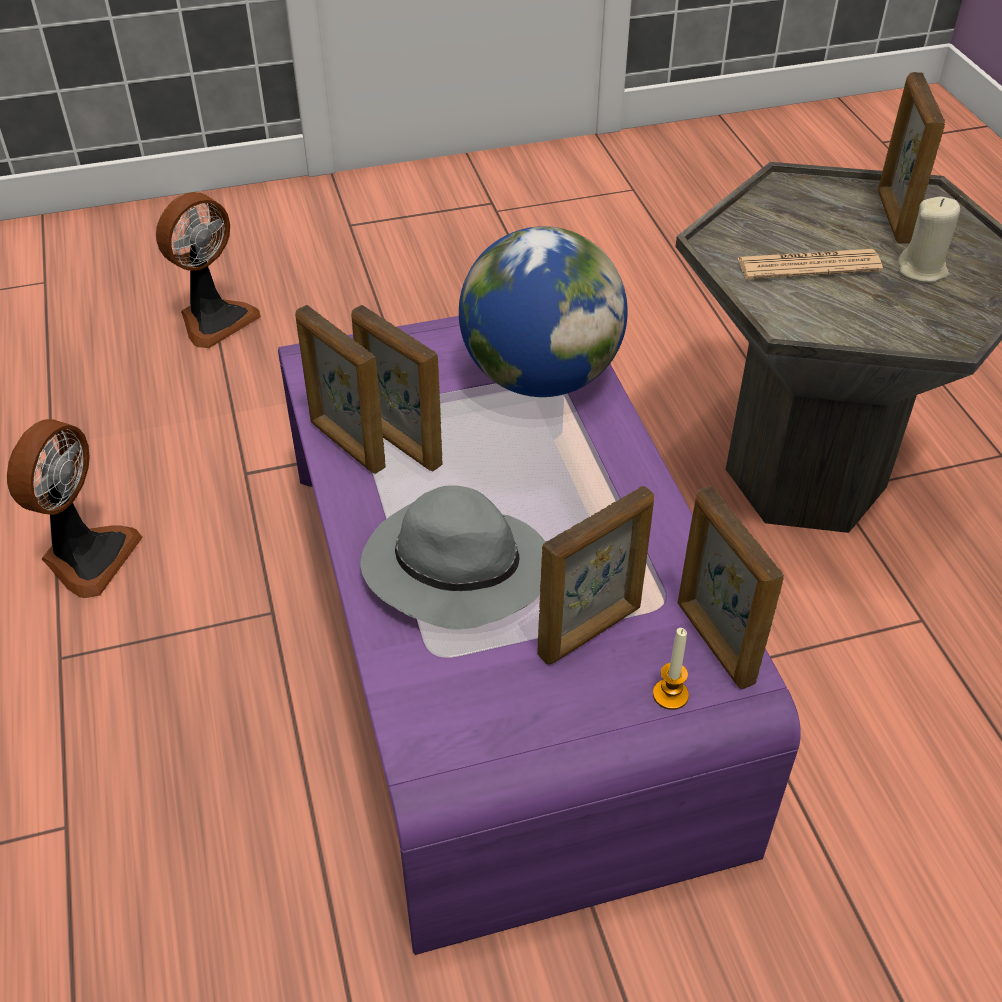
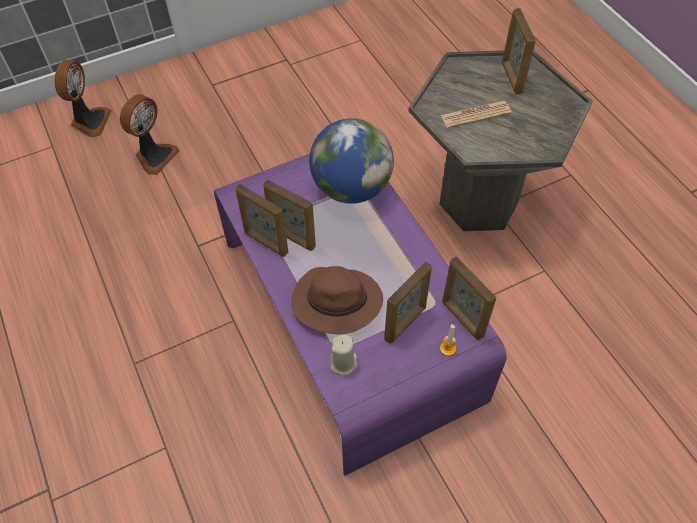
camera: 10 degrees left, 10 degrees up
fan [7,419,143,598] -> fan moved to [54,60,112,137]
grey hat [360,486,545,629] -> brown hat [291,266,383,335]
beige candle [898,197,960,282] -> beige candle moved to [330,335,358,375]

